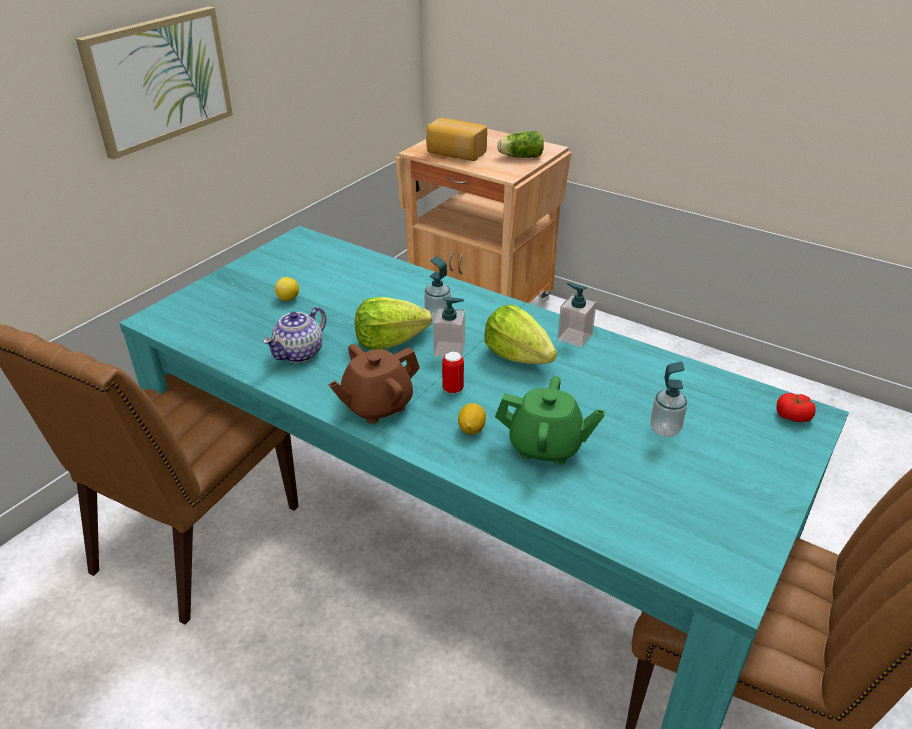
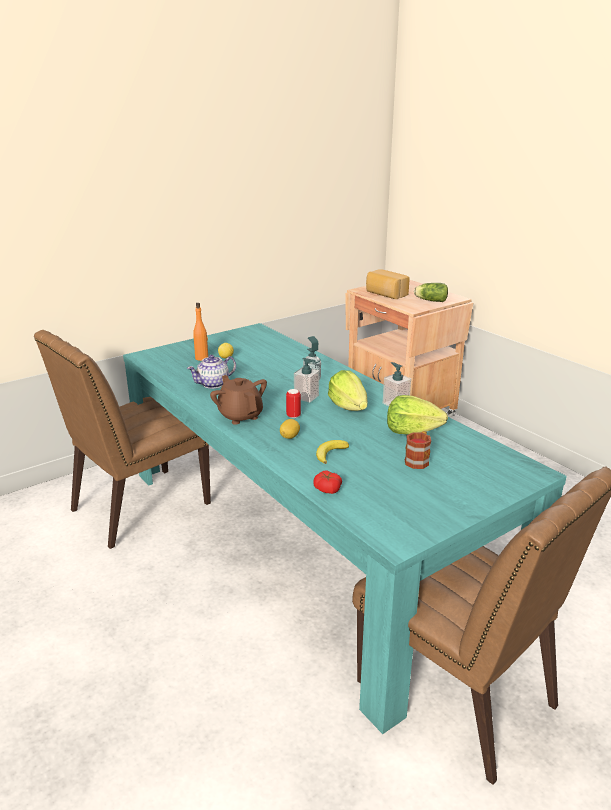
camera: 20 degrees right, 10 degrees down
picture [76,6,233,160] -> none
brown teapot [329,344,420,424] -> brown teapot turned 75 degrees clockwise [210,375,267,425]
lettuce [355,297,432,350] -> lettuce moved to [387,395,448,435]
green teapot [495,376,605,465] -> banana [316,440,349,464]
soap dispenser [650,362,687,437] -> mug [405,431,431,469]
tomato [777,393,816,422] -> tomato moved to [313,470,342,494]
none -> orange bottle [193,303,208,361]

